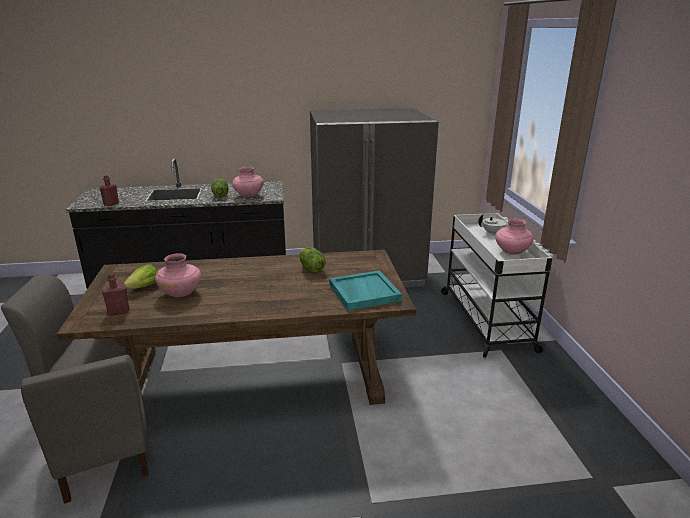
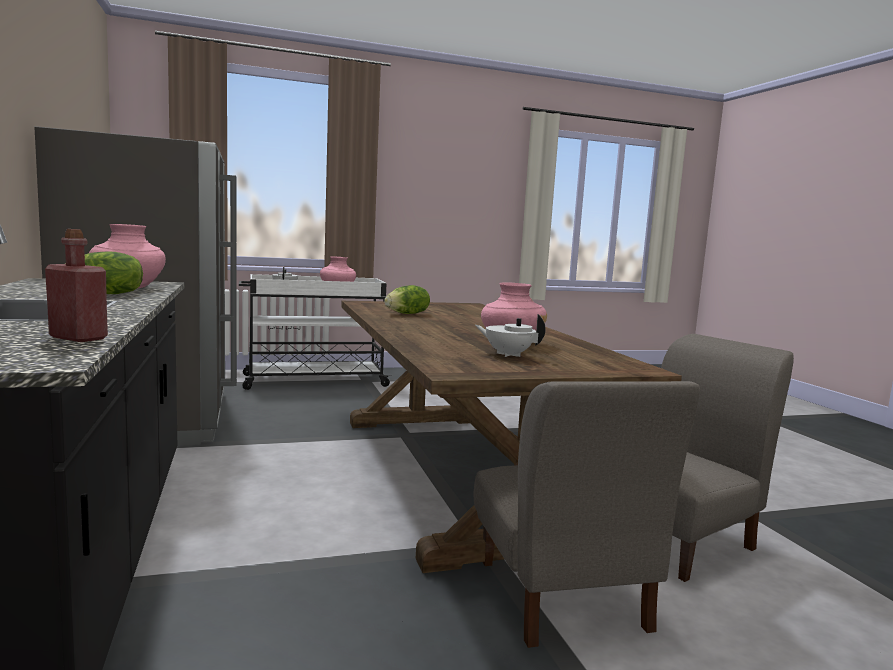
camera: 100 degrees left, 15 degrees down
red bottle [102,273,129,316] -> none
lettuce [123,265,158,289] -> white teapot [475,314,546,357]
turquoise tray [329,271,402,311] -> none

